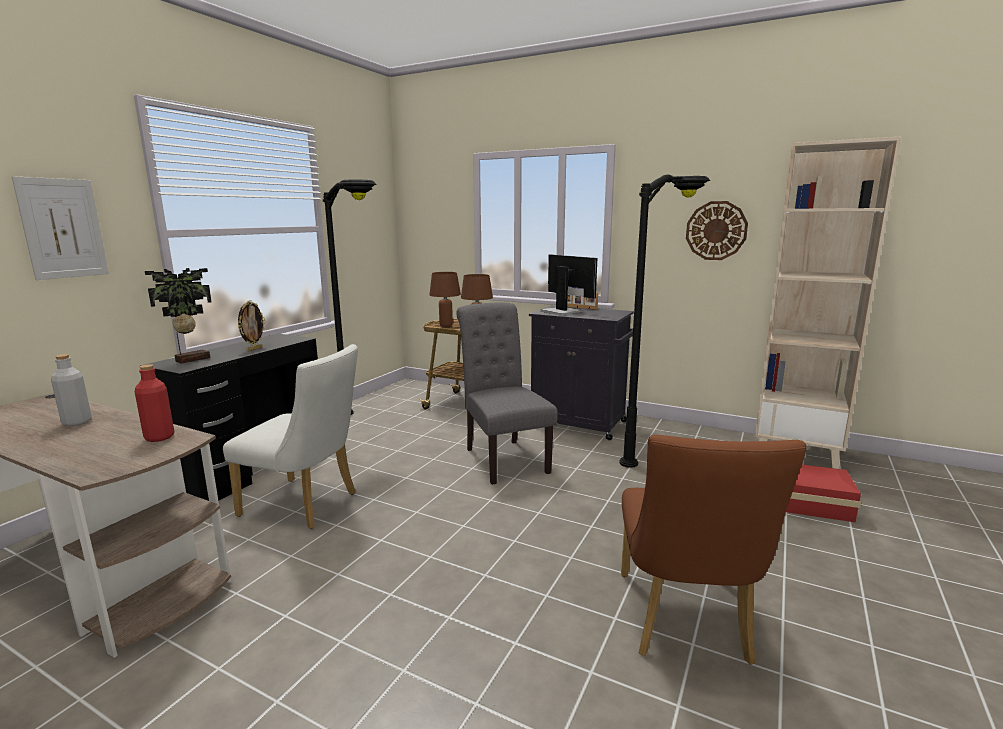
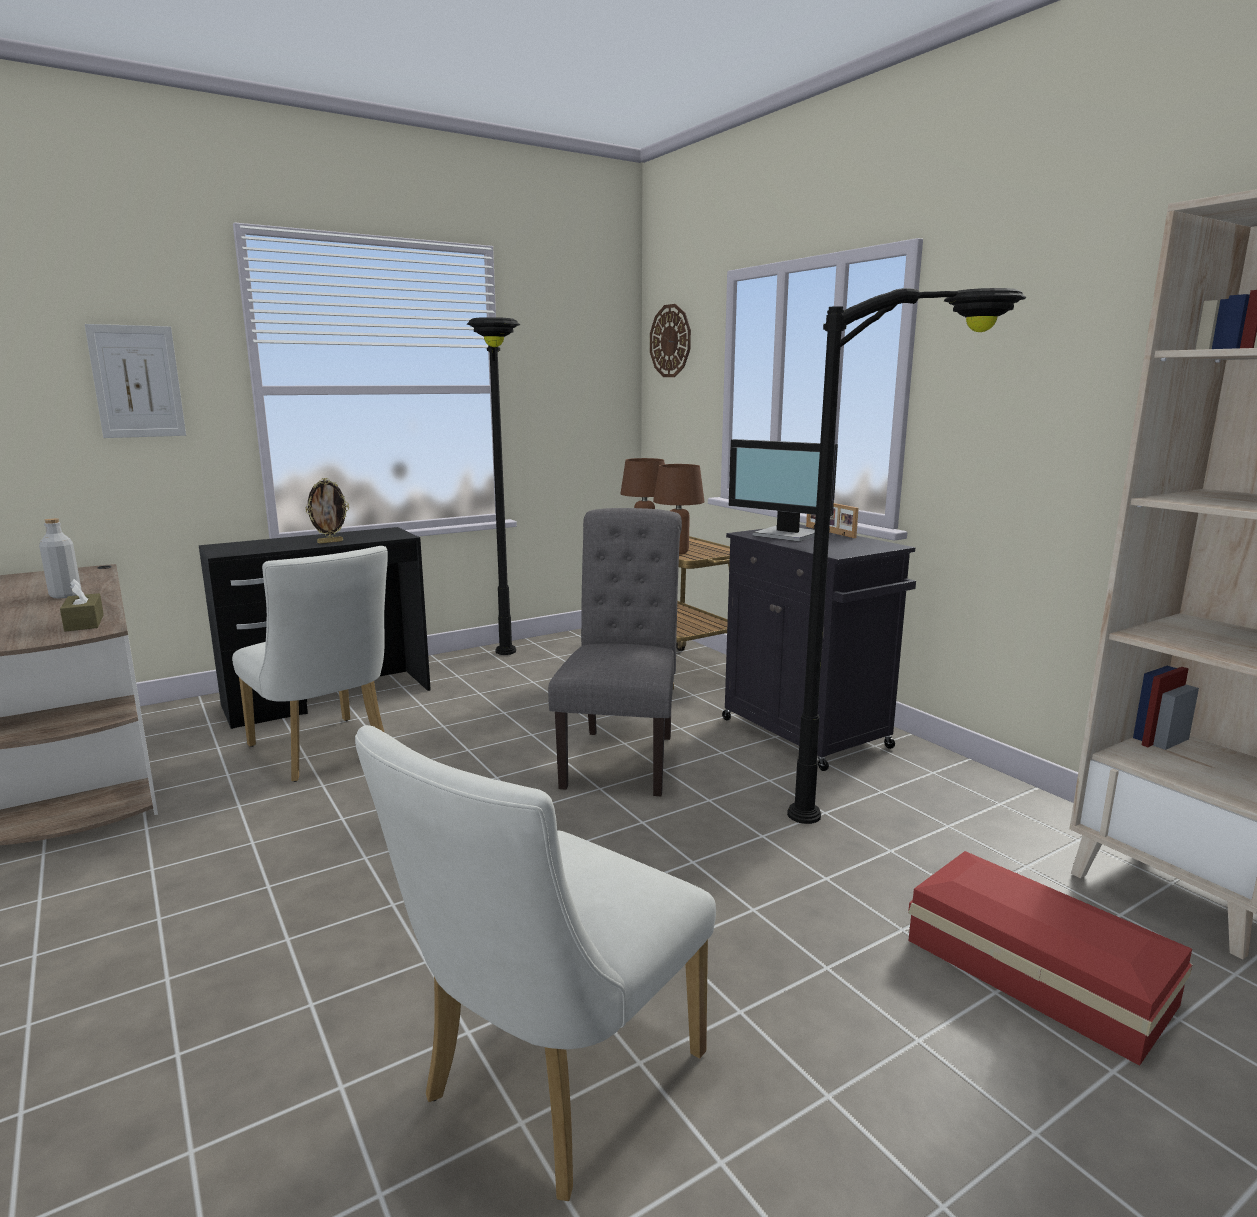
camera: 30 degrees right, 0 degrees up
red bottle [135,364,174,442] -> brown tissue box [60,579,104,632]
potted plant [145,268,212,364] -> none
monitor [541,254,597,316] -> monitor turned 135 degrees clockwise [729,439,838,541]
brown chair [621,434,806,665] -> white chair [355,725,716,1201]
wall clock [686,201,748,260] -> wall clock moved to [650,304,691,377]

